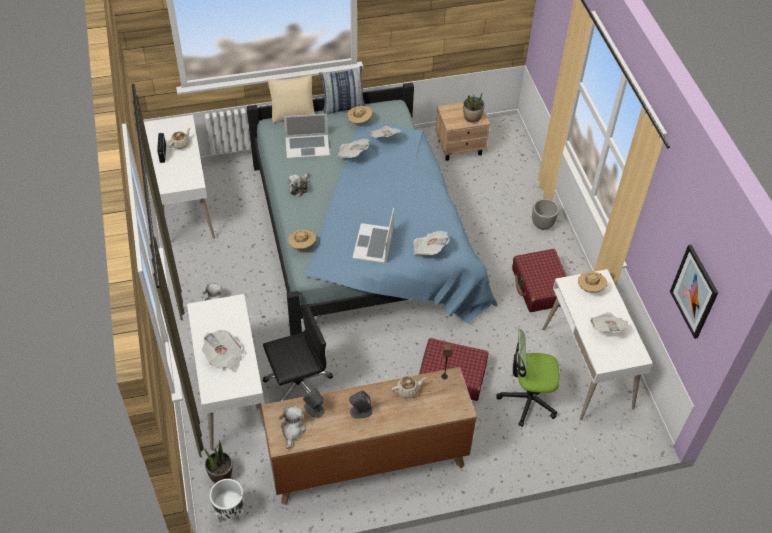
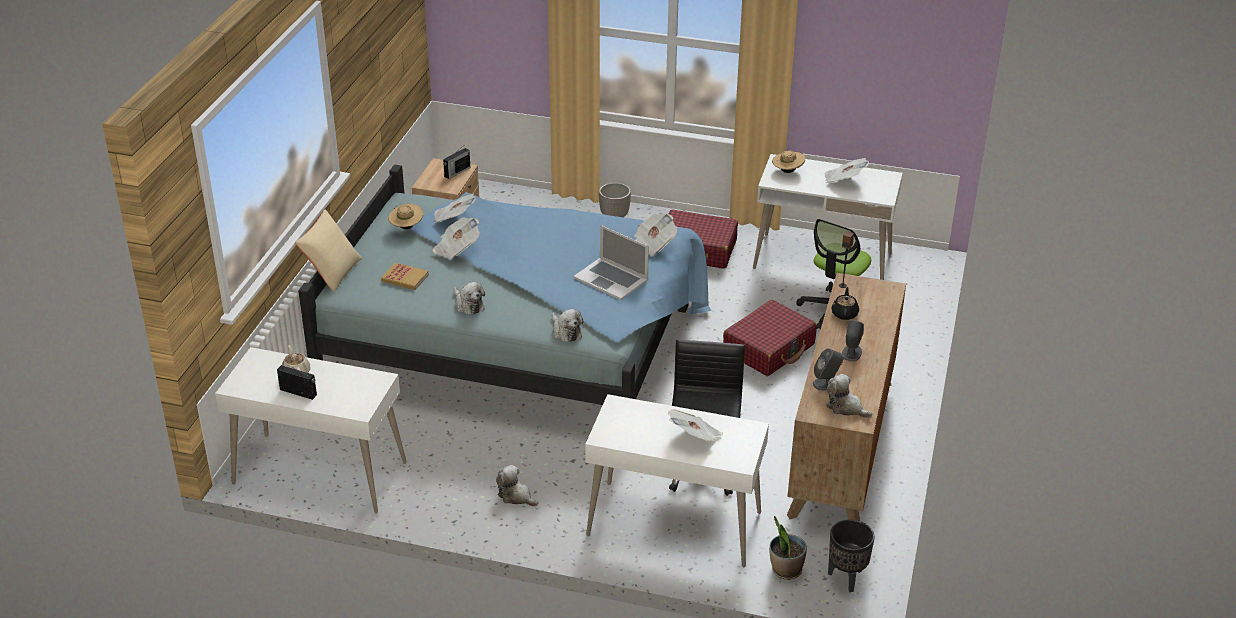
camera: 60 degrees left, 15 degrees down
white planter [210,479,244,523] -> black planter [828,519,875,592]
laptop [284,114,330,159] -> book [381,263,429,290]
beige hat [288,230,316,249] -> plush toy [552,309,584,342]
pillow [319,66,366,114] -> none
beige teapot [392,376,427,398] -> black teapot [831,287,859,320]
potted plant [463,92,484,123] -> radio [443,147,470,179]
picture [670,245,718,339] -> none

